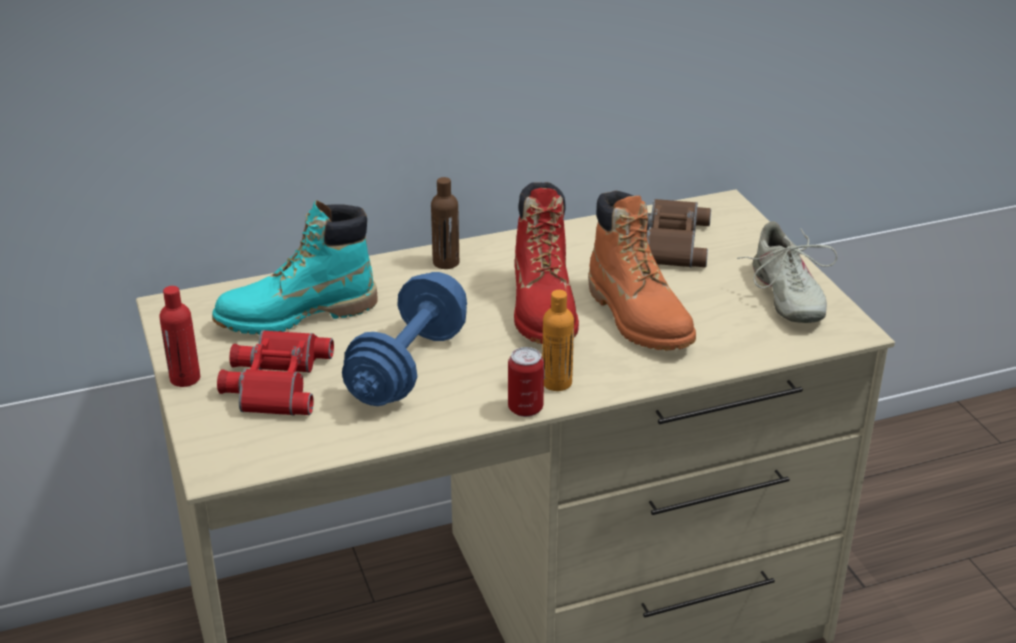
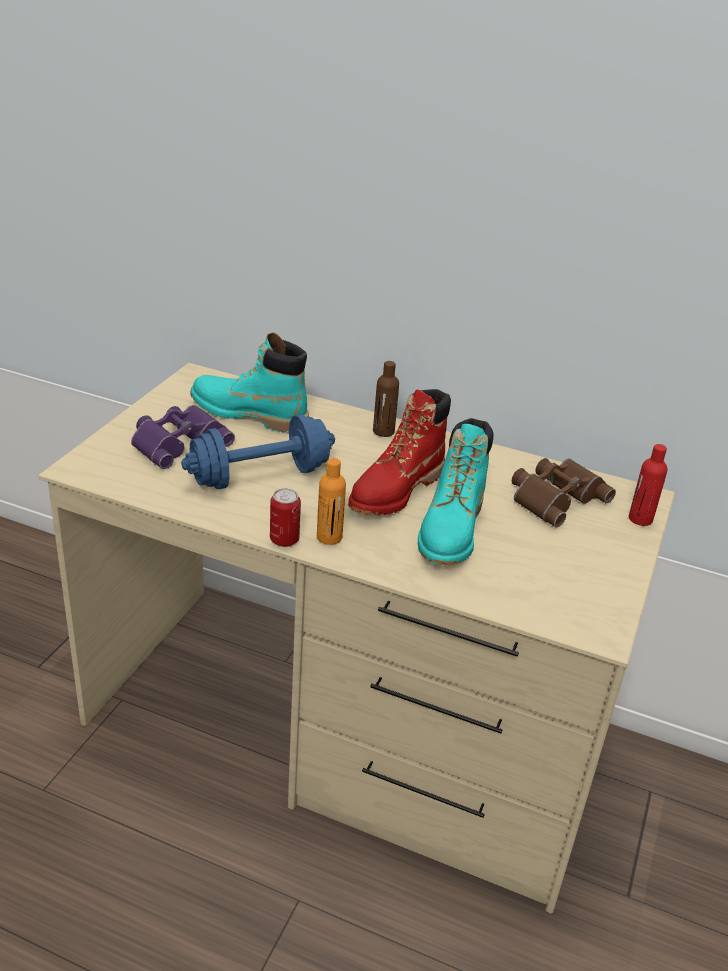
camera: 40 degrees right, 0 degrees up
red bottle [159,286,200,387] -> red bottle moved to [629,444,667,526]
red binoculars [217,330,334,416] -> purple binoculars [131,405,235,469]
orange boot [588,191,696,351] -> turquoise boot [418,418,493,565]
beige shoe [737,221,837,323] -> none

